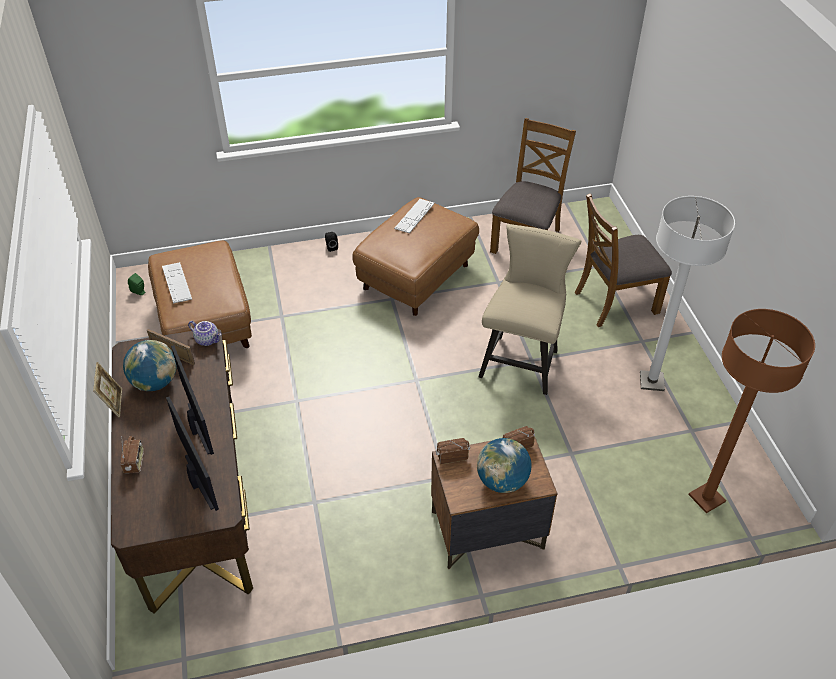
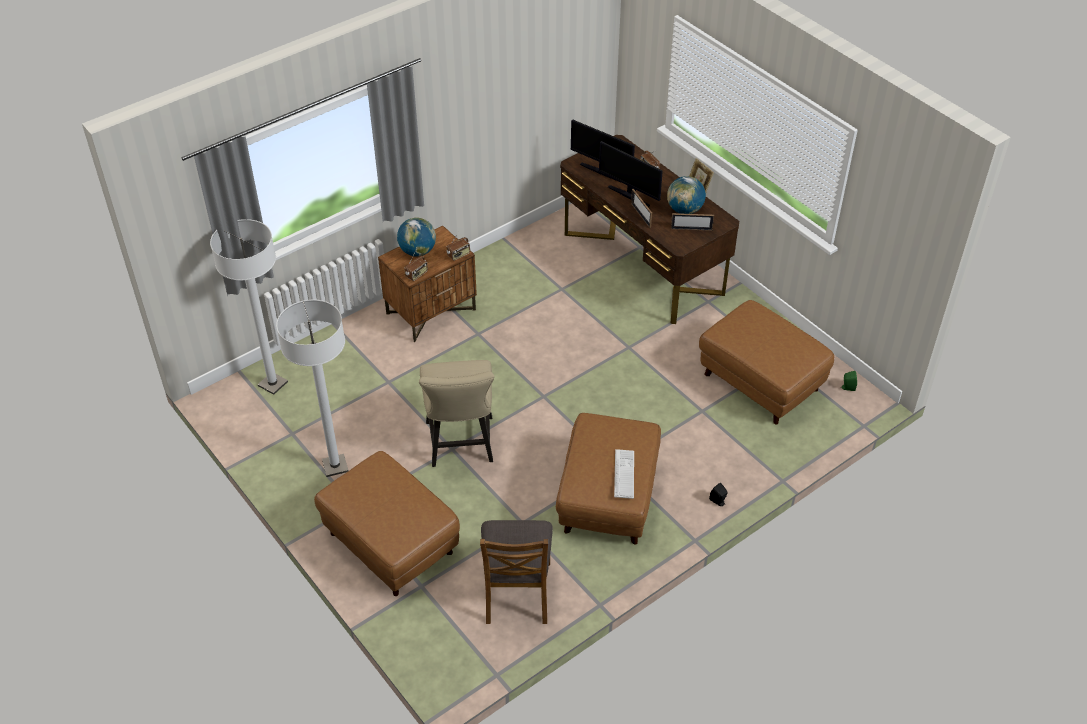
camera: 155 degrees right, 0 degrees up
keyboard [162,262,192,304] -> none
teapot [188,321,221,346] -> none
brown chair [575,193,672,327] -> brown ottoman [314,451,460,596]
brown floor lamp [688,309,815,513] -> white floor lamp [210,219,288,395]
none -> picture frame [631,189,652,228]

